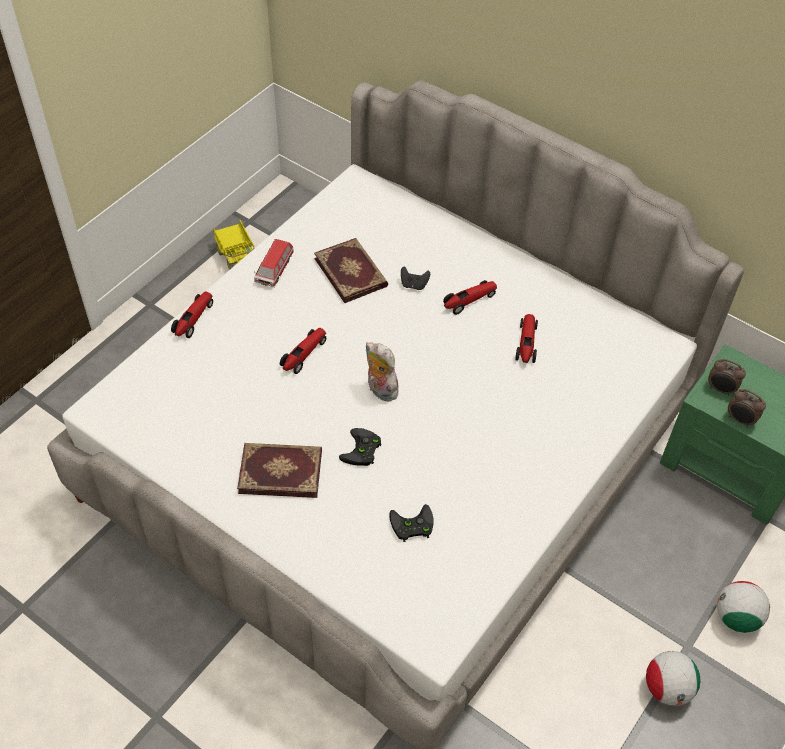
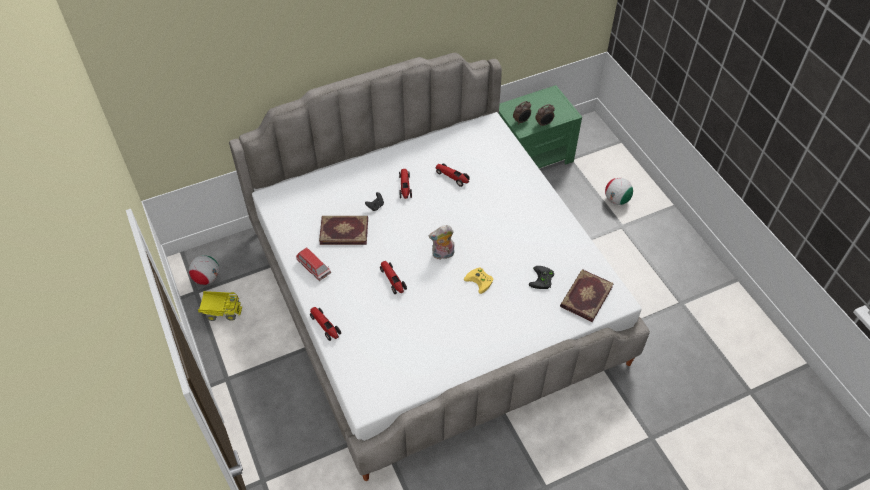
camera: 60 degrees left, 0 degrees up
book [237,443,322,498] -> book moved to [560,269,614,322]
black game controller [339,428,381,466] -> yellow game controller [464,268,493,294]
football [646,651,701,706] -> football moved to [189,255,219,285]

